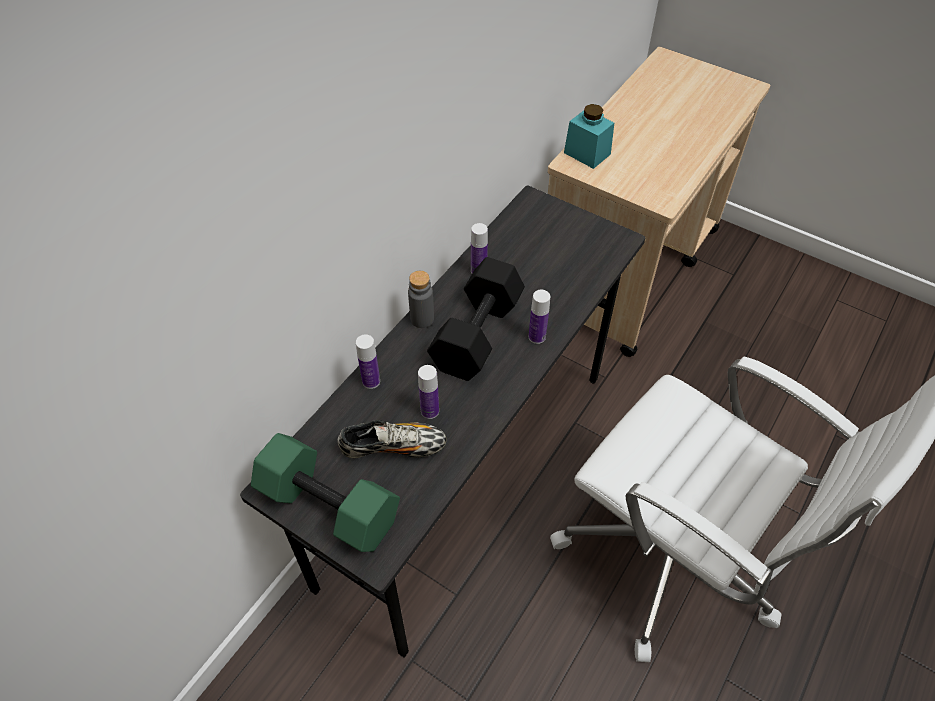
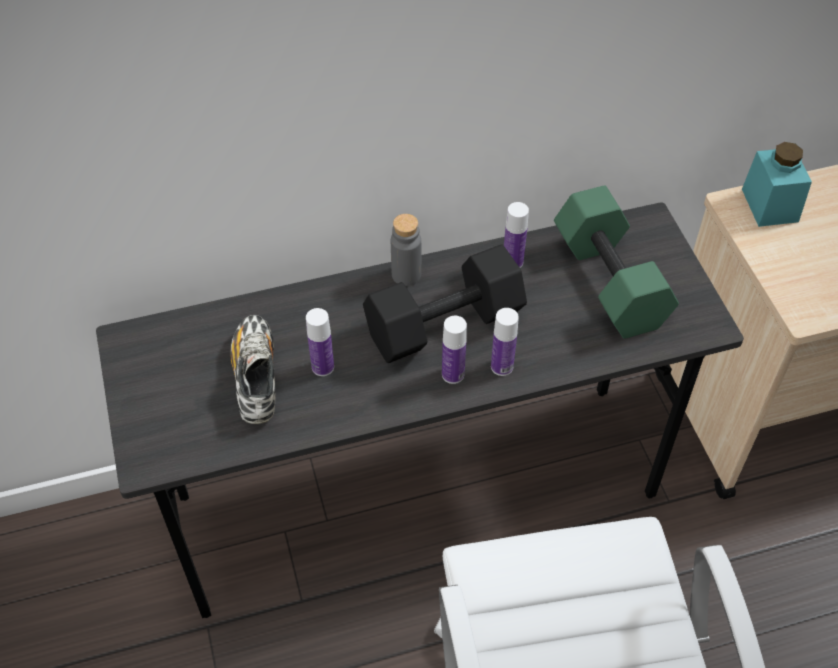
camera: 40 degrees right, 0 degrees up
green dumbbell [251,433,400,552] -> green dumbbell moved to [554,186,679,339]
shoe [337,420,447,458] -> shoe turned 135 degrees counterclockwise [230,315,276,424]
bottle [356,334,380,389] -> bottle moved to [442,316,467,384]

